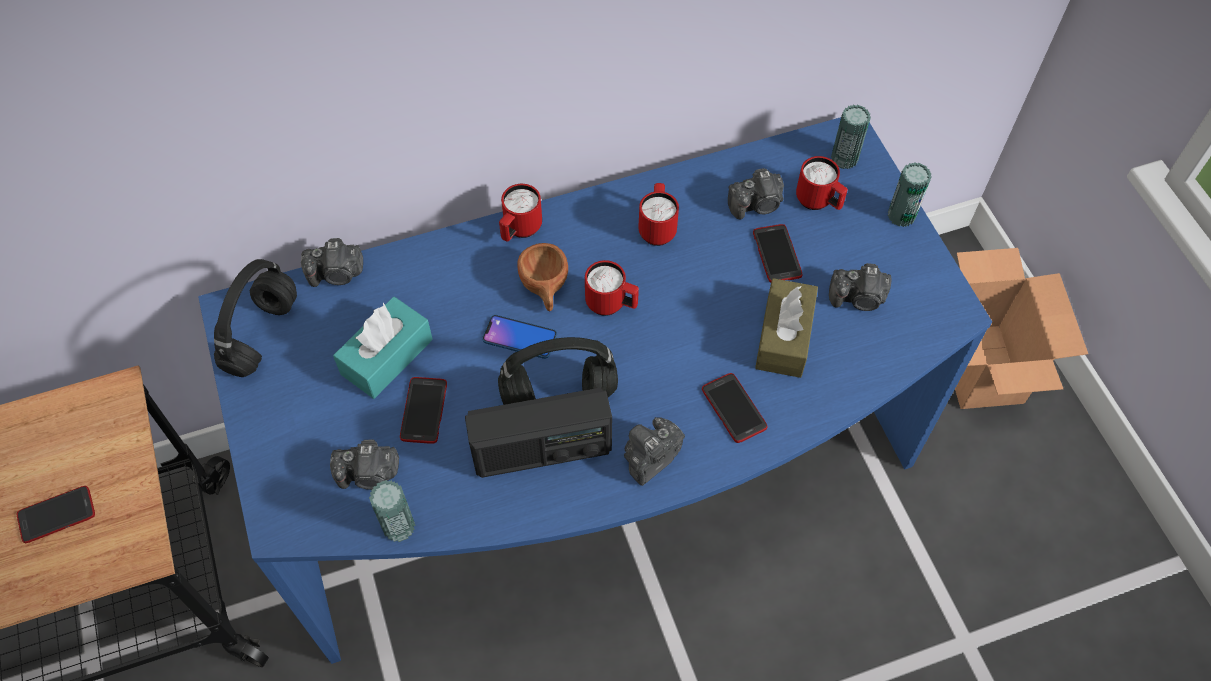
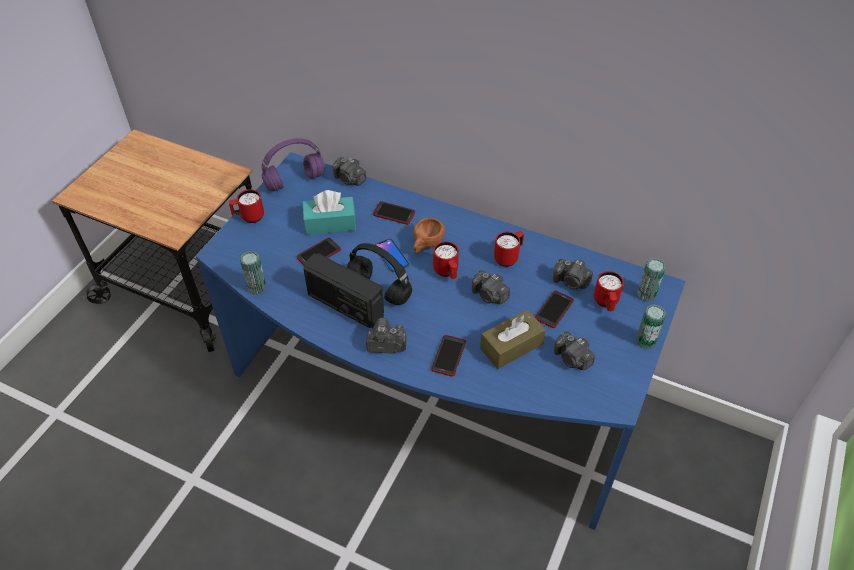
camera: 45 degrees right, 10 degrees down
phone [17,486,95,543] -> phone moved to [373,201,415,225]
black headphones [214,259,297,377] -> purple headphones [261,138,325,191]
camera [330,440,399,490] -> camera moved to [472,270,510,304]
red mug [499,184,542,241] -> red mug moved to [229,189,264,223]
cardboard box [955,248,1088,409] -> none

